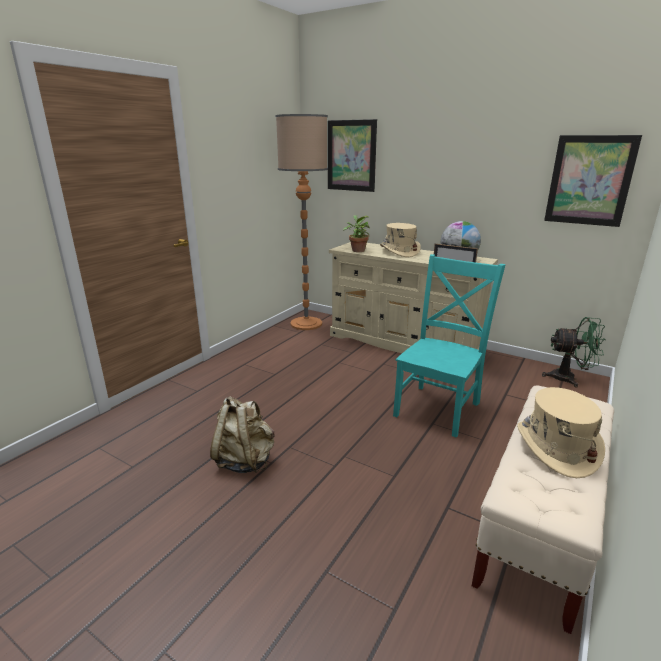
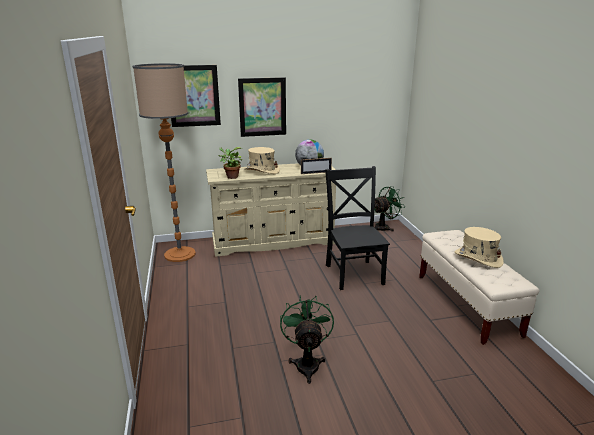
camera: 45 degrees left, 0 degrees up
beige backpack [210,396,274,473] -> green fan [280,295,334,384]
turquoise chair [393,254,506,438] -> black chair [325,166,390,290]
picture [544,135,642,227] -> picture moved to [238,77,286,137]

